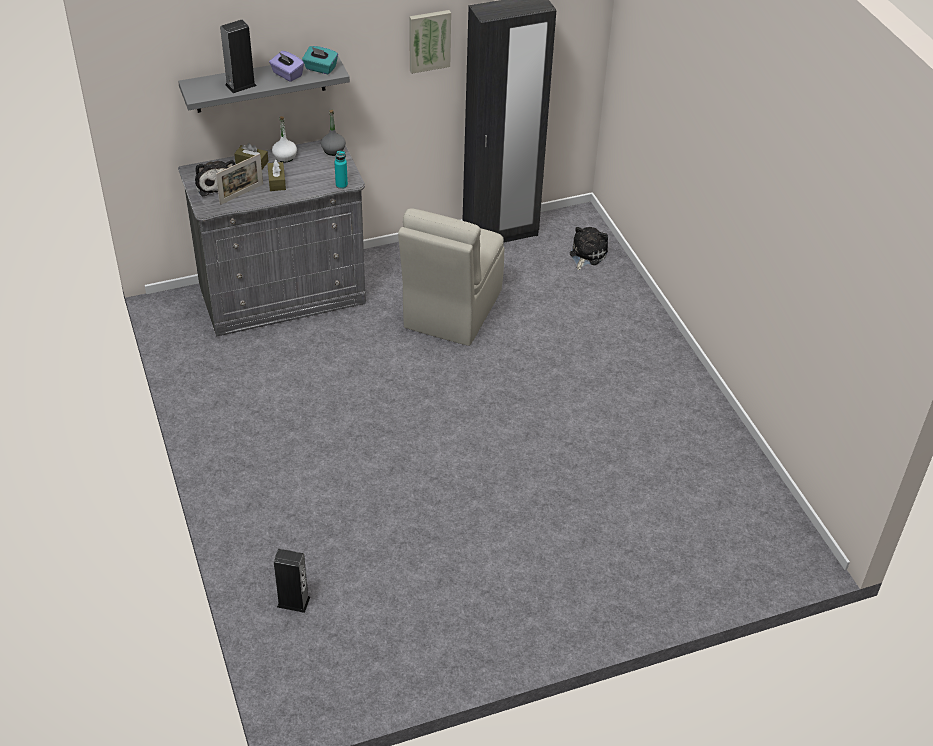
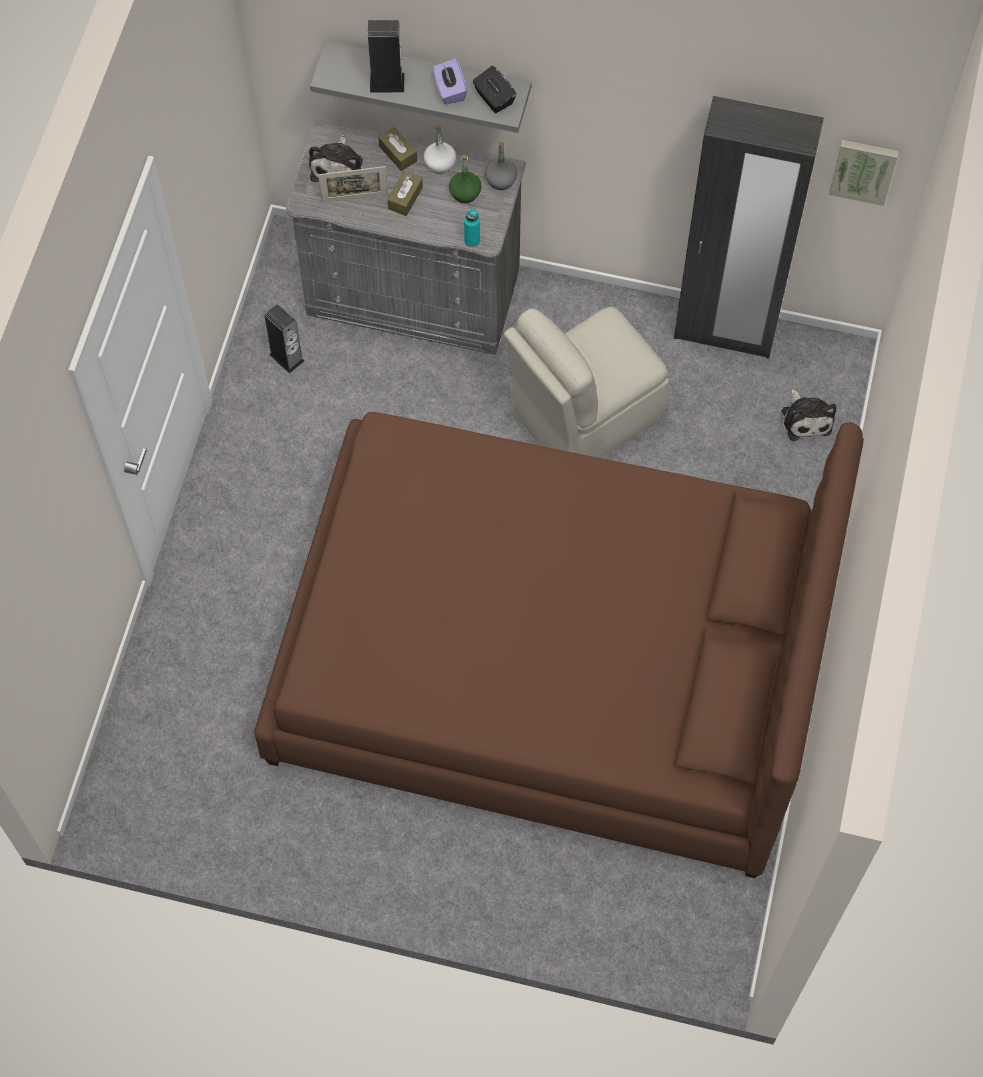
camera: 35 degrees right, 20 degrees up
speaker [274,549,310,613] -> speaker moved to [264,304,304,374]
turquoise tissue box [302,46,338,74] -> black tissue box [473,66,516,113]
picture [409,10,451,74] -> picture moved to [829,140,899,206]
plush toy [570,227,608,270] -> plush toy turned 105 degrees clockwise [781,388,836,441]
none -> brown bed [254,412,864,878]
none -> green bottle [449,155,482,203]

